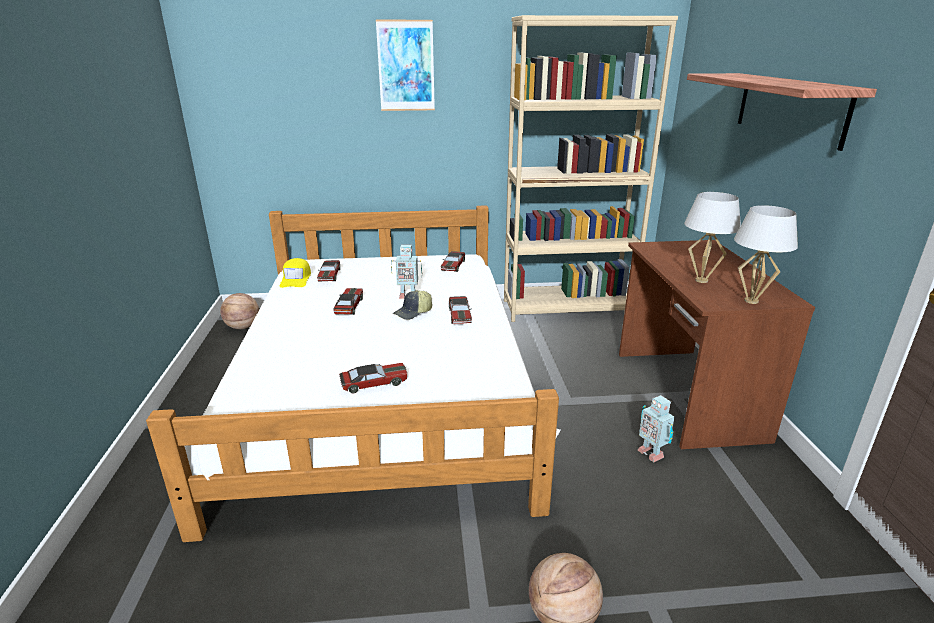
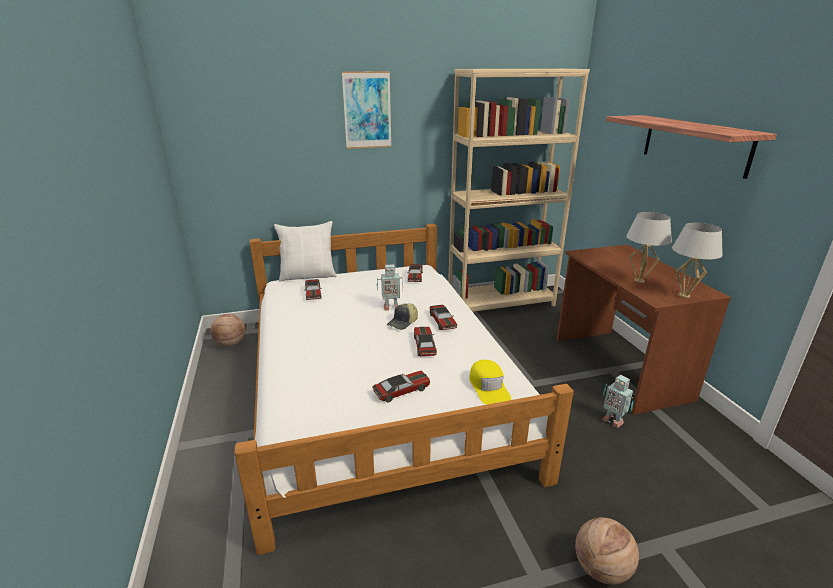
camera: 10 degrees left, 0 degrees up
yellow cap [280,258,311,288] -> yellow cap moved to [470,360,511,404]
toy car [333,288,363,315] -> toy car moved to [414,327,437,356]
none -> white pillow [274,221,337,282]

